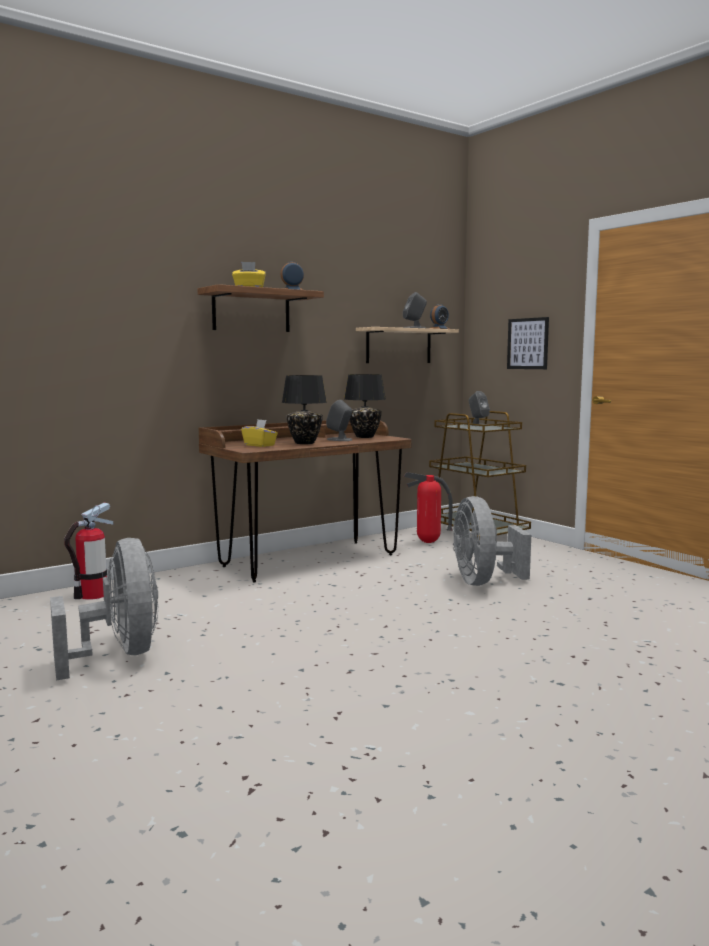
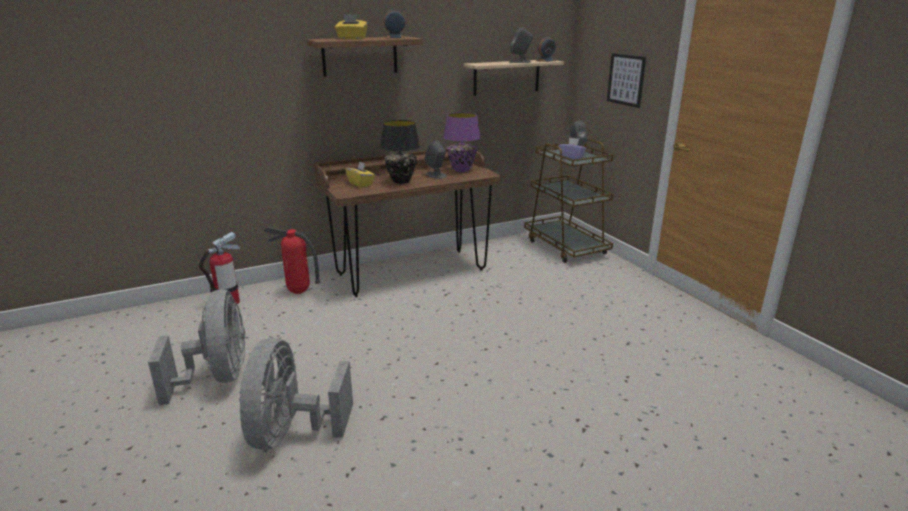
camera: 10 degrees right, 15 degrees up
black table lamp [344,374,385,438] -> purple table lamp [443,112,481,172]
fire extinguisher [403,472,453,543] -> fire extinguisher moved to [264,227,320,294]
grey fan [453,496,531,586] -> grey fan moved to [239,338,353,450]
none -> purple tissue box [559,137,586,159]

